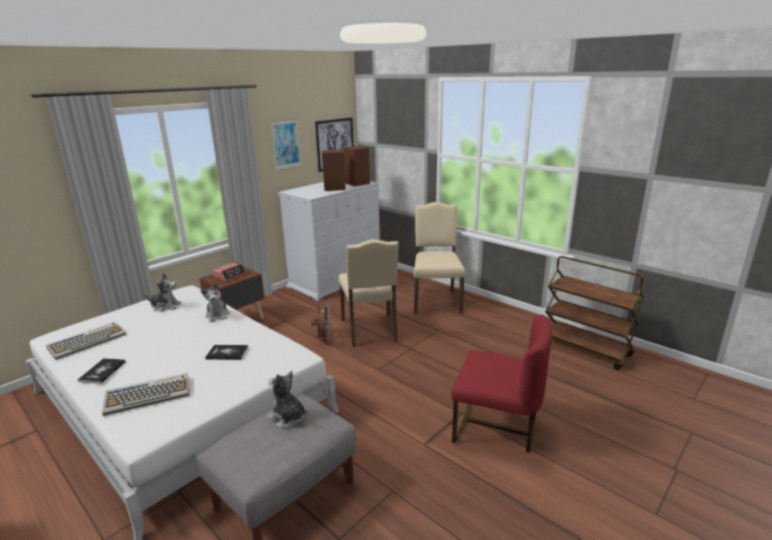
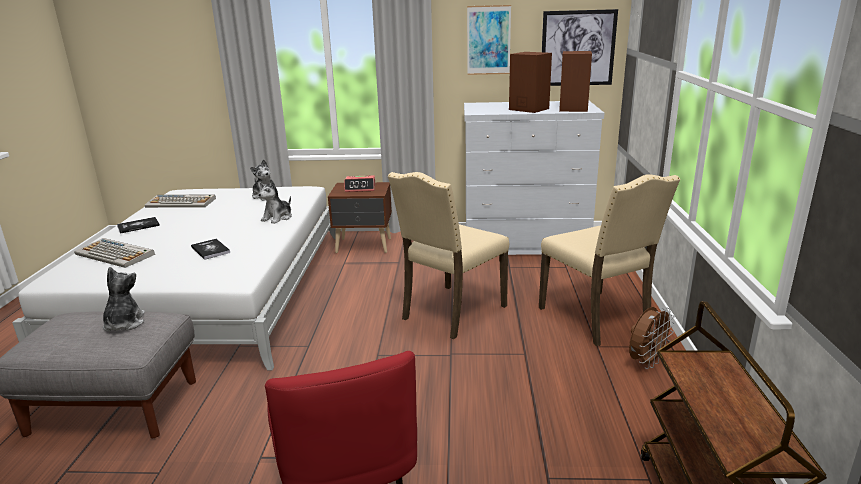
camera: 50 degrees right, 0 degrees up
brown fan [311,303,330,342] -> brown fan moved to [629,307,675,369]
beige chair [414,202,465,314] -> beige chair turned 105 degrees clockwise [539,174,680,346]

